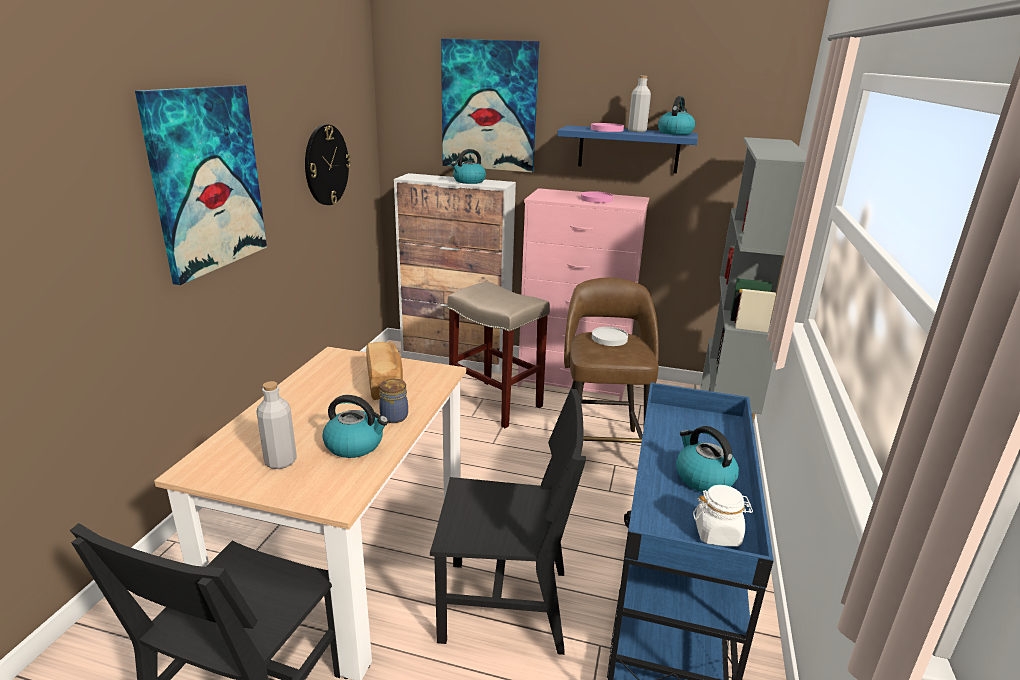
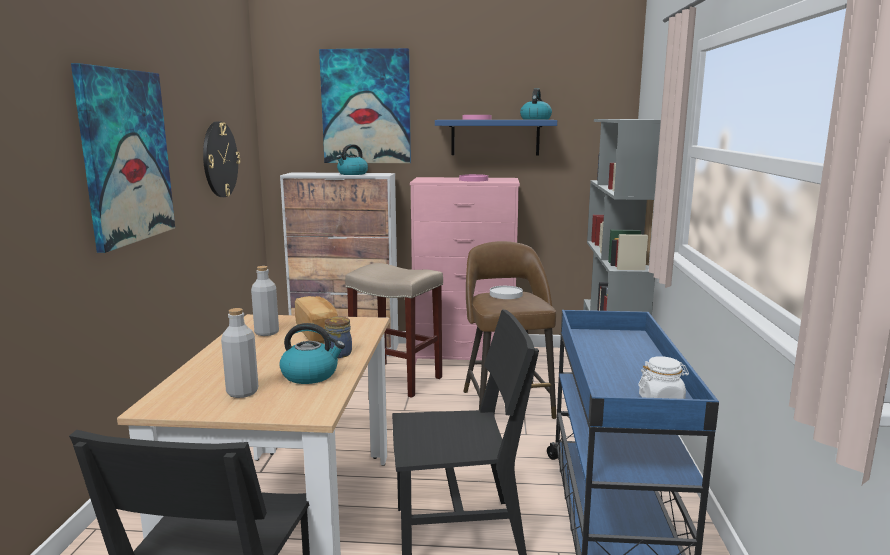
camera: 10 degrees left, 10 degrees down
grey bottle [628,76,651,132] -> grey bottle moved to [251,266,279,336]
kettle [676,426,739,492] -> none

